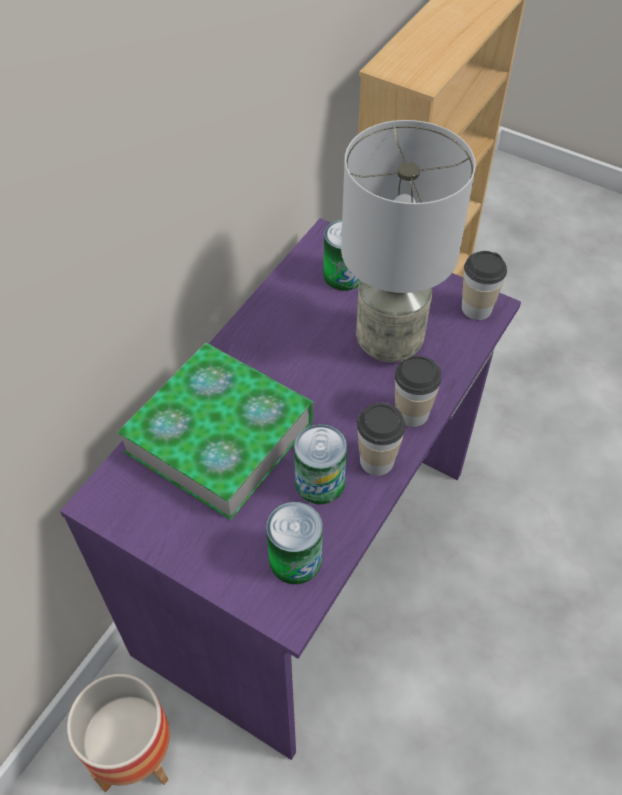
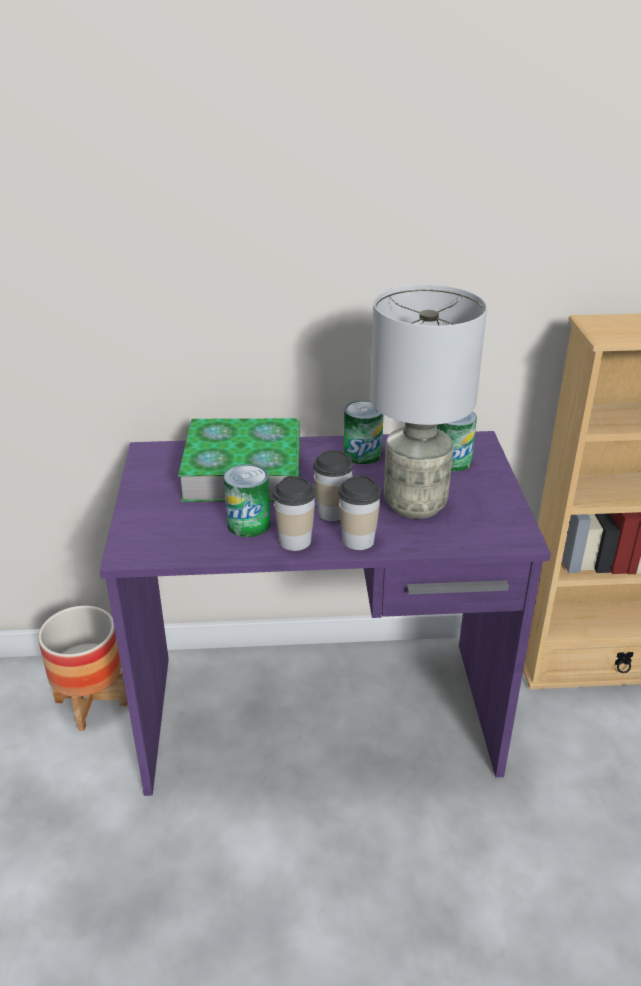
camera: 55 degrees right, 20 degrees down
can [266,502,323,584] -> can moved to [344,400,383,464]
cup [462,251,507,320] -> cup moved to [313,450,354,521]

